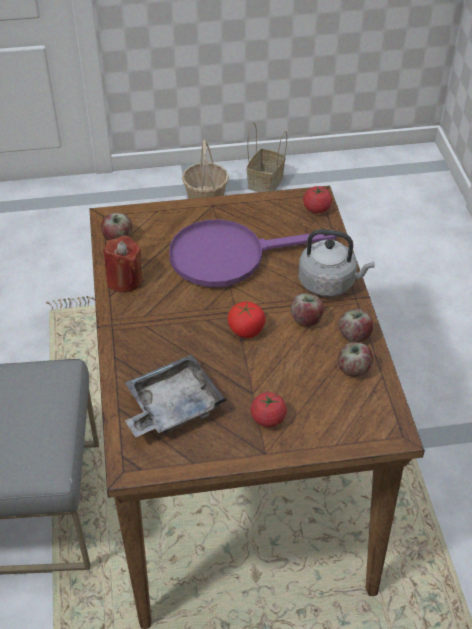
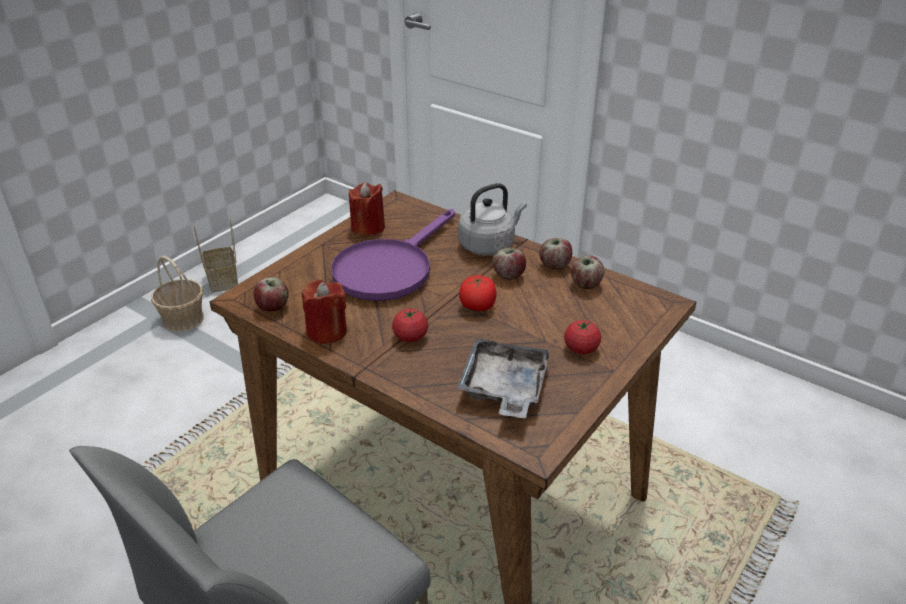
camera: 45 degrees left, 10 degrees down
tomato [303,186,332,213] -> tomato moved to [392,307,428,342]
none -> red candle [349,182,385,236]

